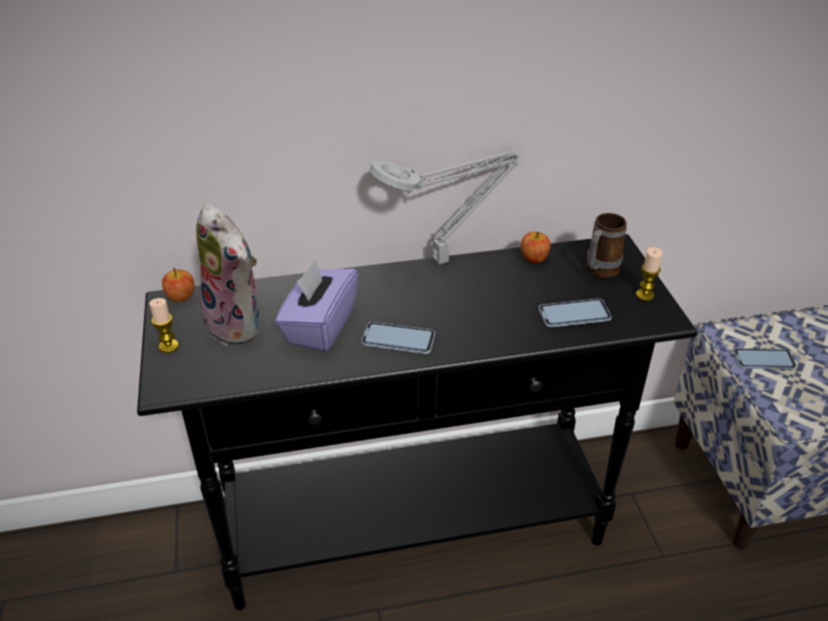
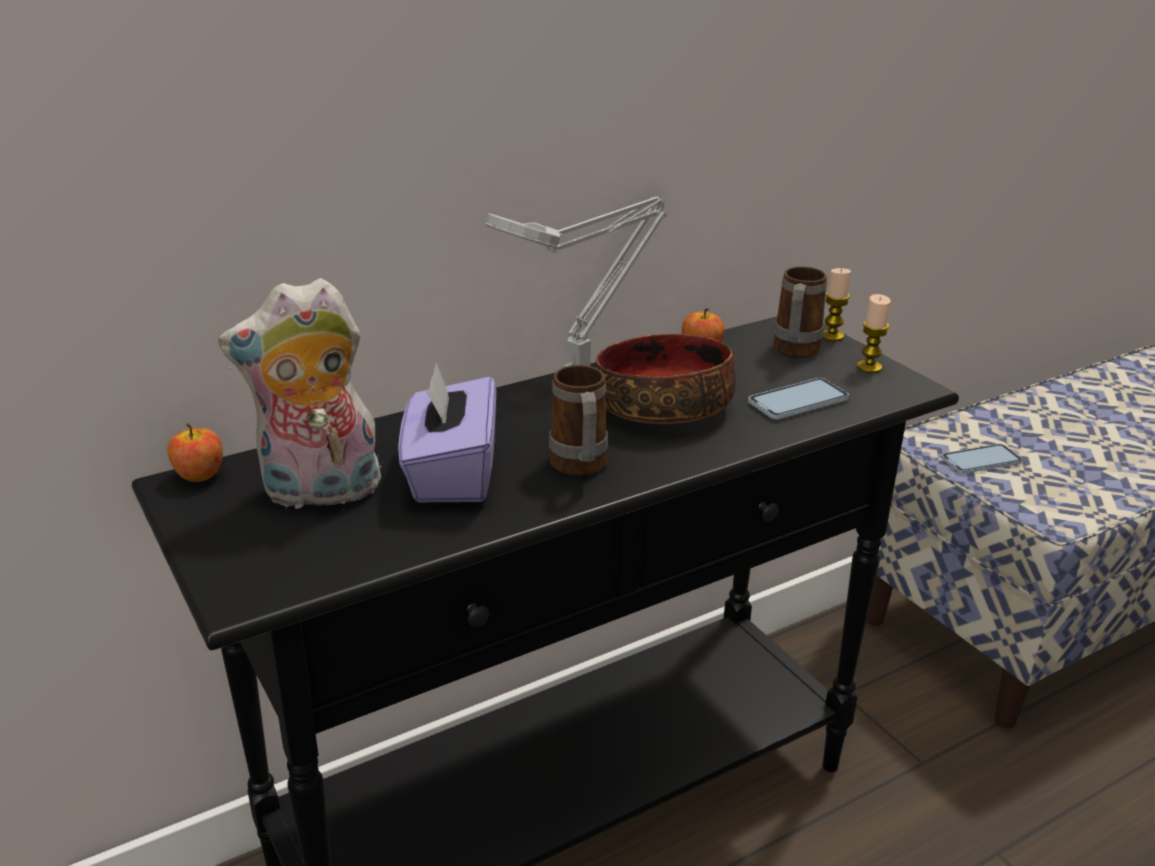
camera: 20 degrees left, 10 degrees down
candle [149,298,179,353] -> candle moved to [822,268,851,341]
plush toy [196,203,259,346] -> plush toy turned 135 degrees clockwise [218,278,382,510]
phone [361,322,435,354] -> mug [549,365,608,476]
none -> bowl [595,334,736,424]

